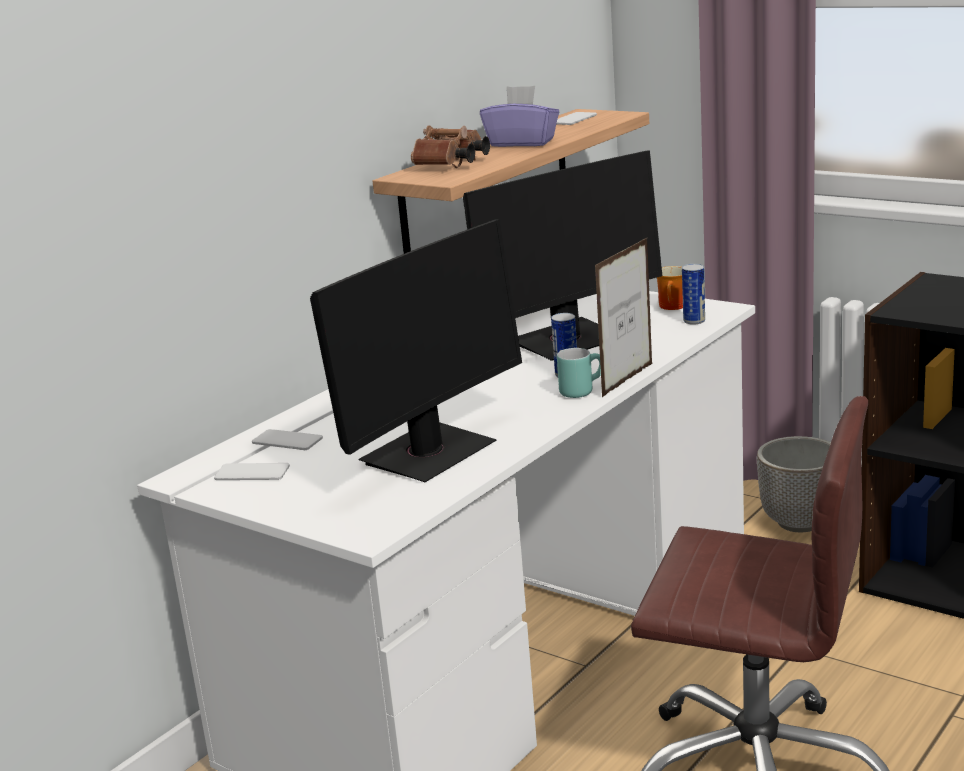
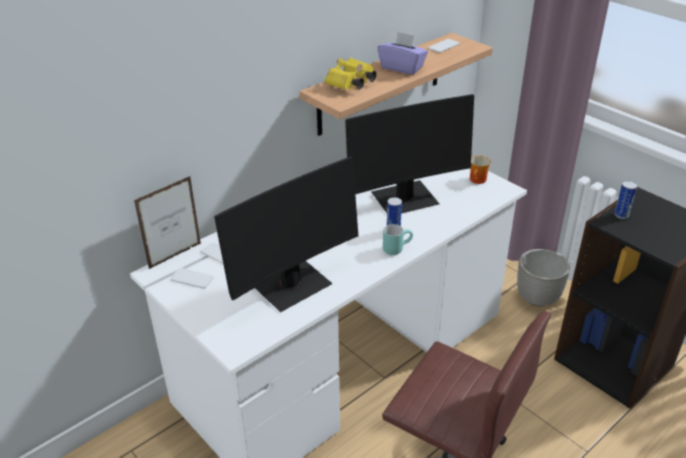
camera: 10 degrees right, 15 degrees up
brown binoculars [411,125,490,168] -> yellow binoculars [325,58,377,90]
picture frame [595,238,652,397] -> picture frame moved to [134,176,201,269]
can [682,264,705,325] -> can moved to [615,181,637,219]

